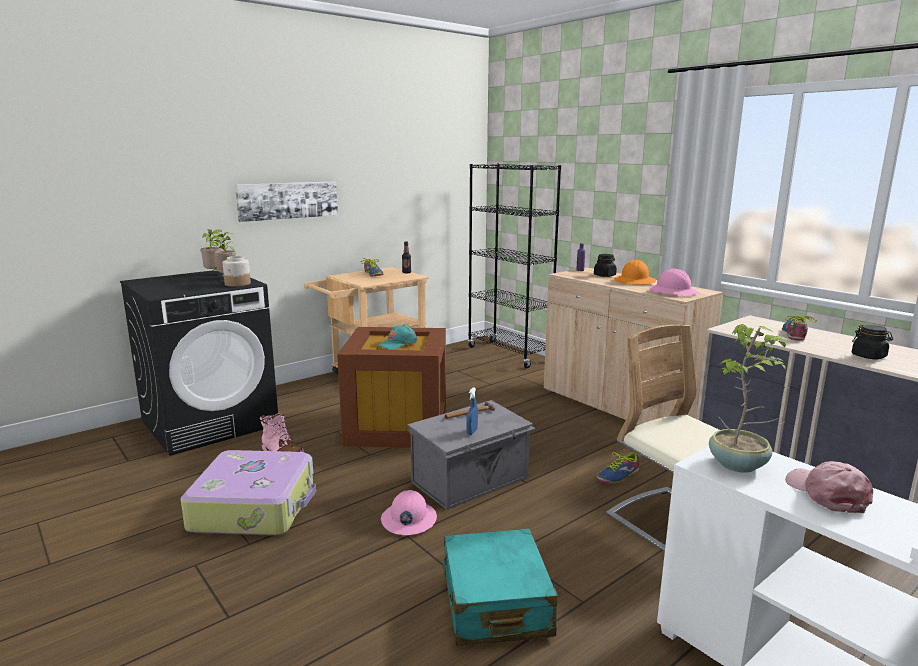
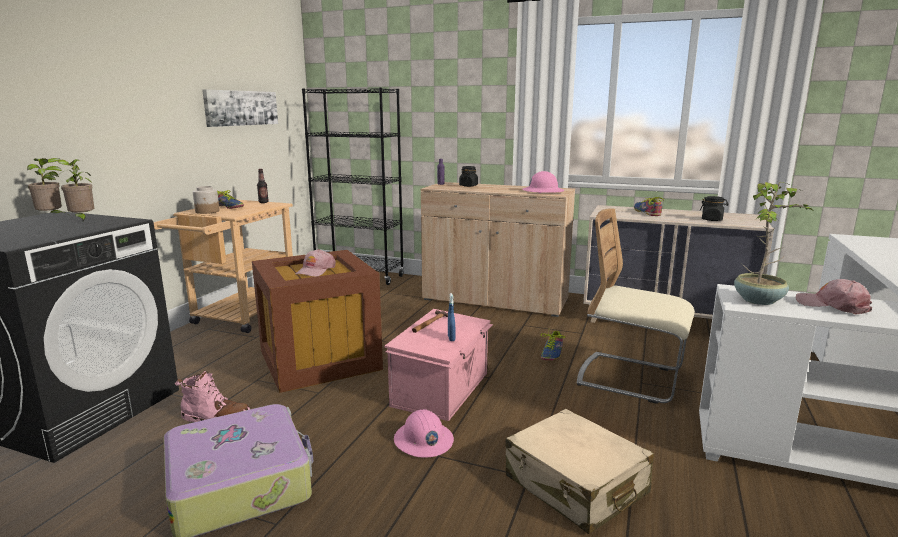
camera: 30 degrees left, 0 degrees up
jar [223,256,251,286] -> jar moved to [193,186,220,214]
picture [235,181,338,222] -> picture moved to [202,89,278,127]
turquoise cap [377,325,418,350] -> pink cap [296,249,336,277]
grey storage box [407,400,536,510] -> pink storage box [384,309,493,421]
turquoise suitcase [442,528,558,646] -> beige suitcase [505,409,654,534]
orange hard hat [614,260,656,285] -> none

